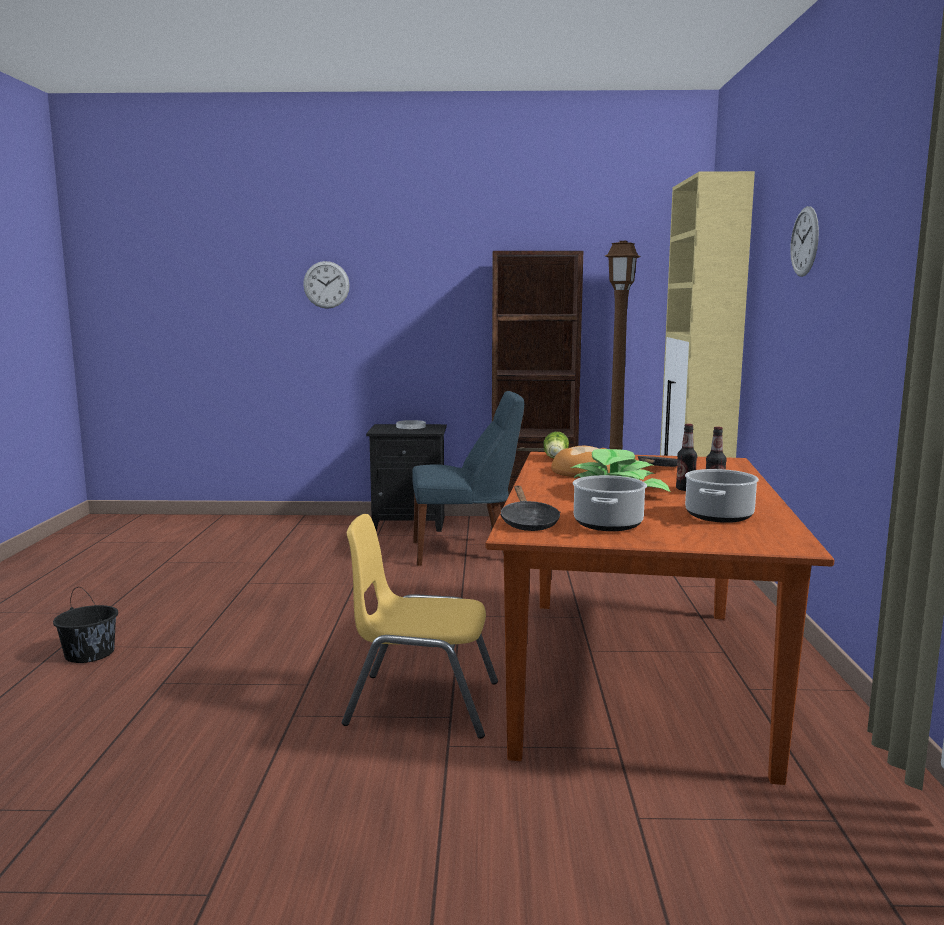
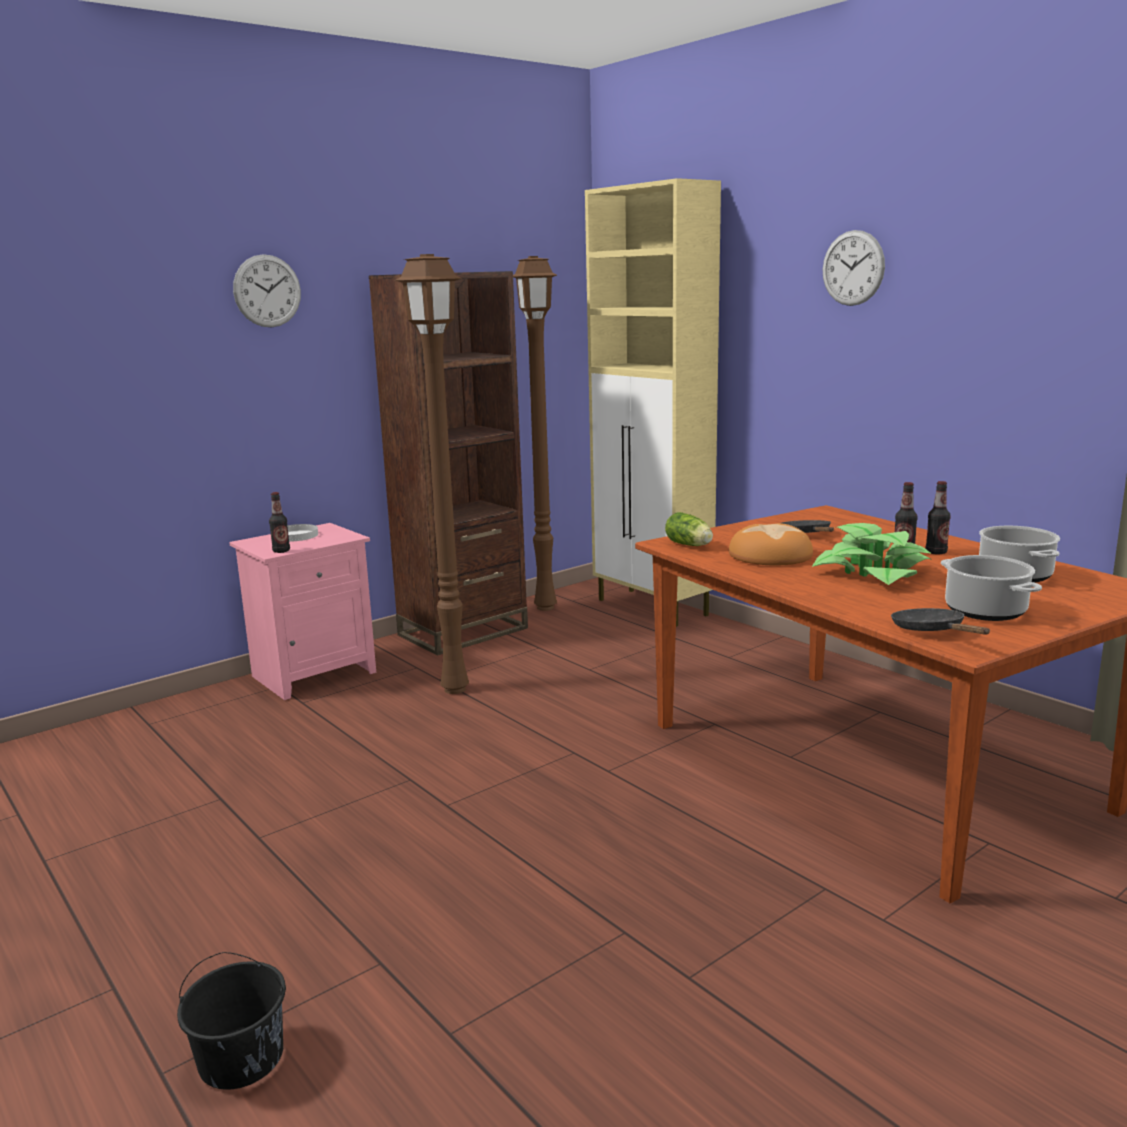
camera: 40 degrees left, 5 degrees up
wall clock [303,261,350,309] -> wall clock moved to [233,254,301,327]
yellow chair [342,514,498,739] -> none
black nightstand [366,424,447,532] -> pink nightstand [229,523,376,700]
blue chair [412,391,524,566] -> brown floor lamp [395,254,469,694]
black frying pan [500,486,560,531] -> black frying pan turned 150 degrees counterclockwise [891,608,990,635]
none -> bottle [269,492,290,553]

